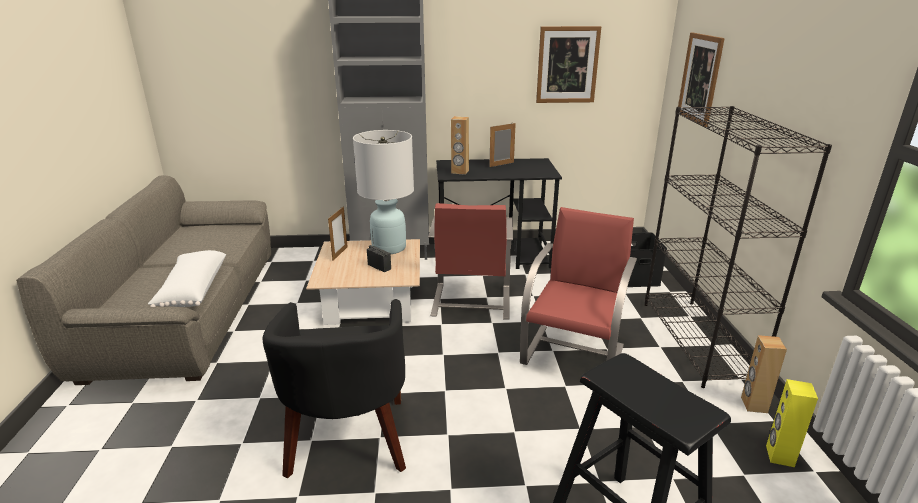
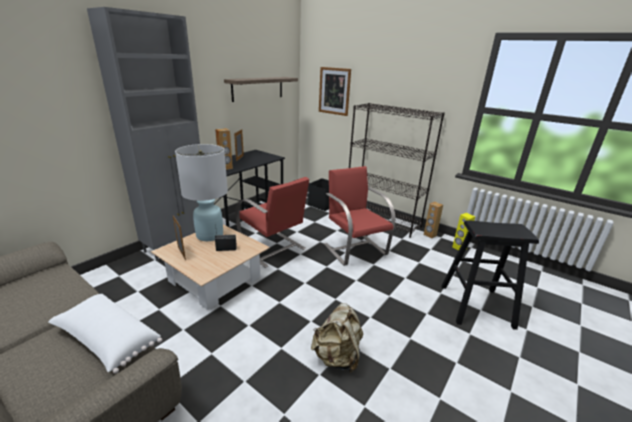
camera: 50 degrees left, 0 degrees up
black armchair [263,299,406,478] -> beige backpack [311,303,363,373]
picture [536,26,602,103] -> shelf [224,77,298,102]

